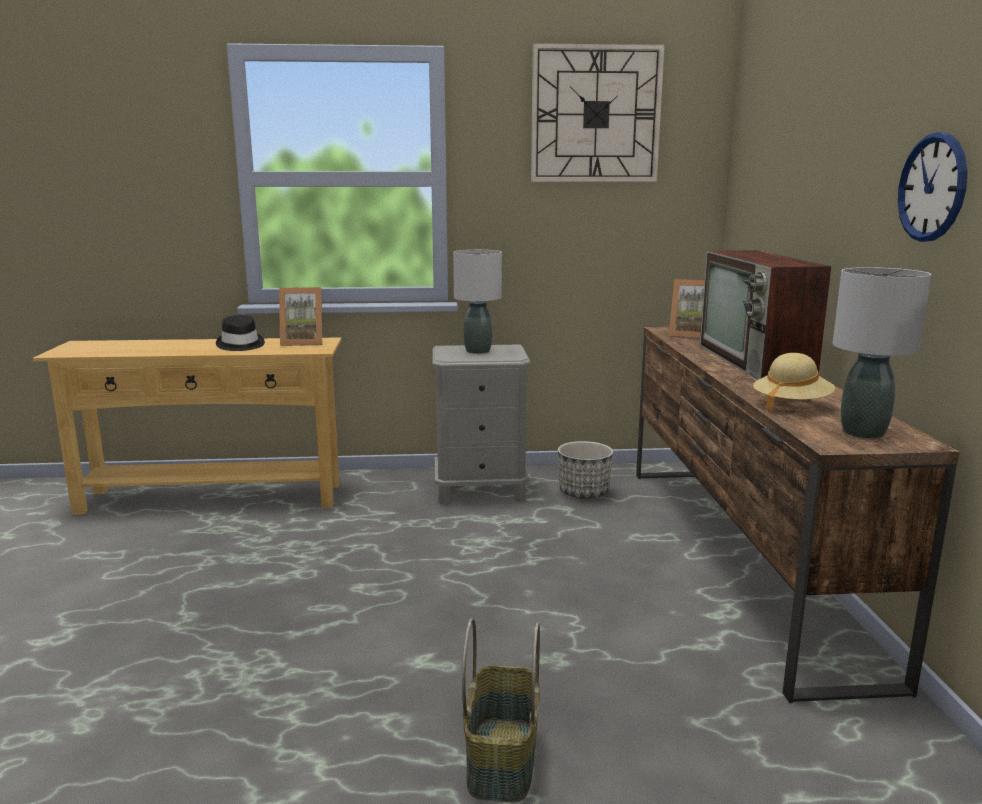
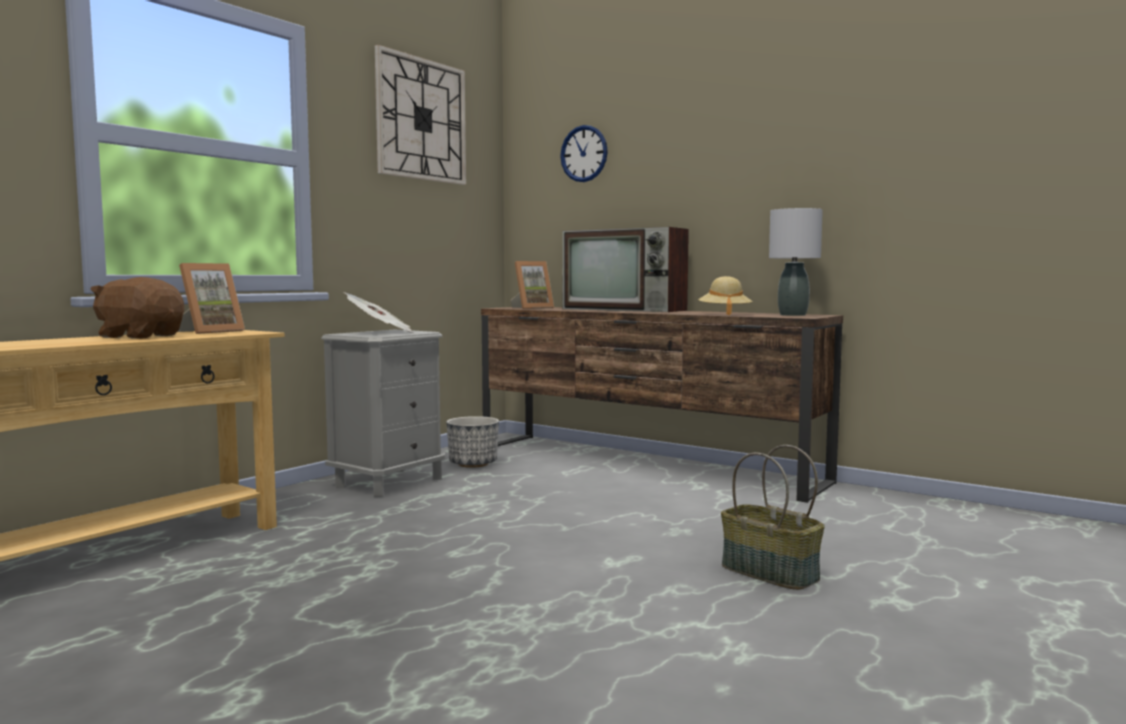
camera: 50 degrees left, 10 degrees down
black hat [216,315,265,351] -> brown plush toy [90,277,184,339]
grey table lamp [453,250,502,354] -> newspaper [344,292,413,333]
wall clock [898,132,968,242] -> wall clock moved to [560,125,608,182]

